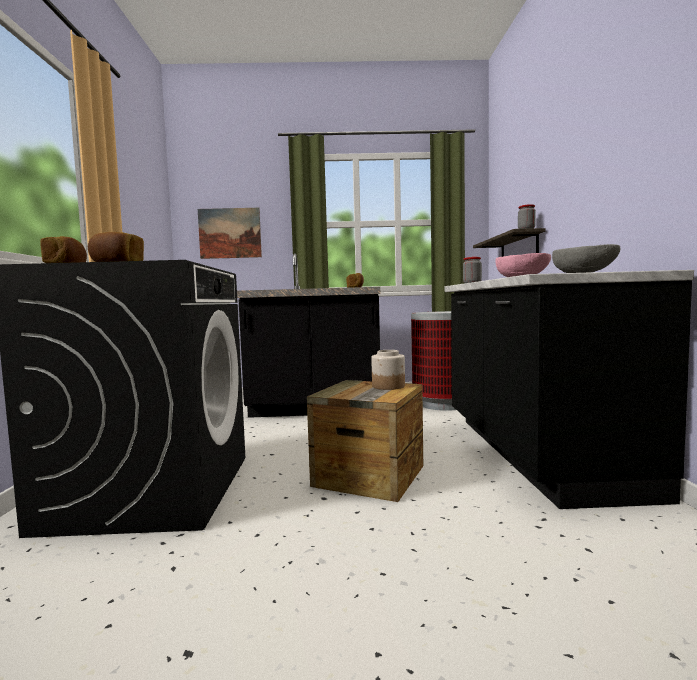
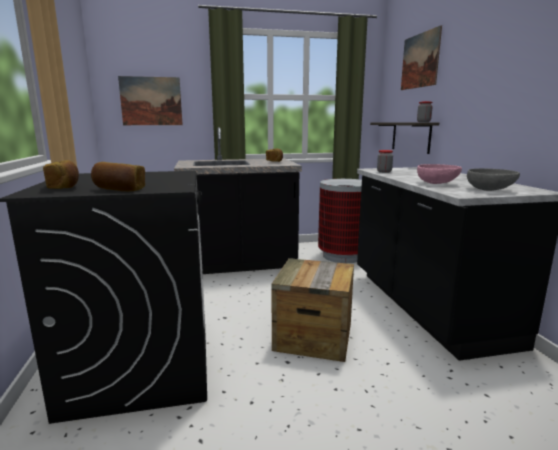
camera: 10 degrees left, 10 degrees up
jar [371,350,405,390] -> none
none -> picture [401,25,442,90]

